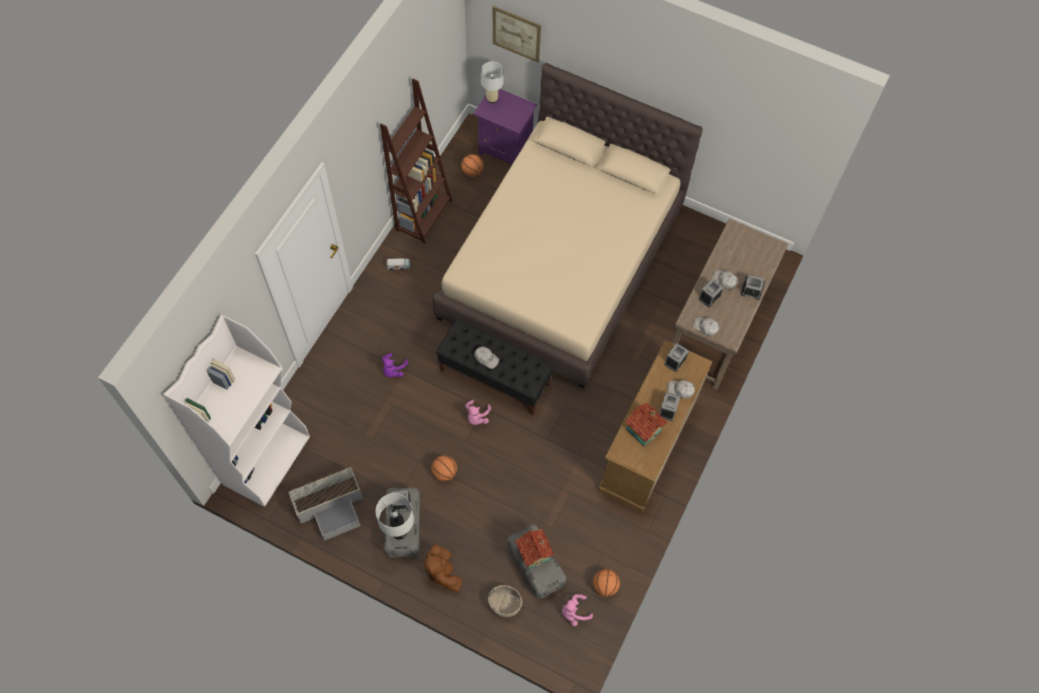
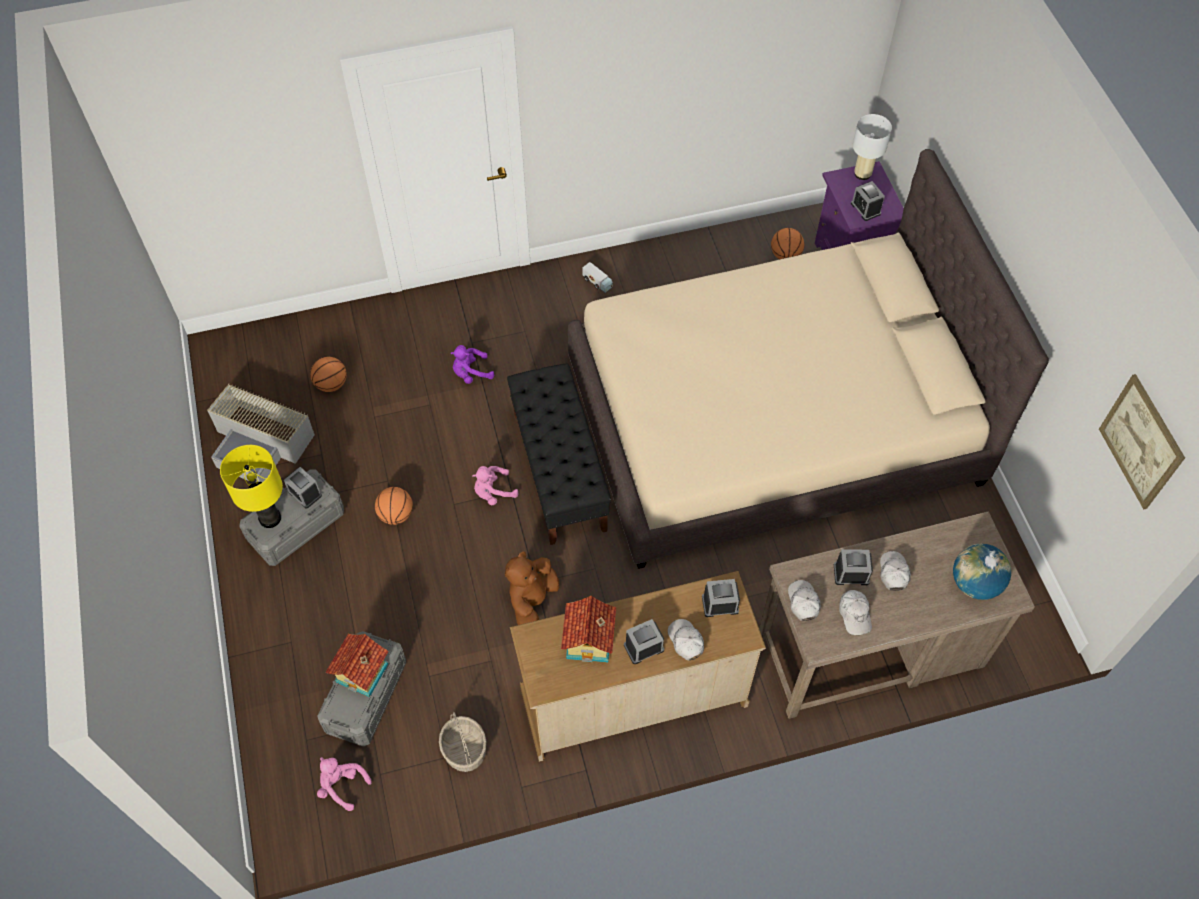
camera: 50 degrees right, 5 degrees down
white bookcase [163,315,310,507] -> none
white table lamp [375,493,414,540] -> yellow table lamp [220,445,283,528]
brown bookcase [380,79,453,244] -> none
brown plush toy [424,544,462,592] -> brown plush toy moved to [505,551,559,625]
white cap [474,347,499,369] -> white cap moved to [839,590,872,635]
basket [488,585,522,617] -> basket moved to [439,712,486,772]
picture [493,6,541,63] -> picture moved to [1099,374,1185,509]
basketball [593,569,620,597] -> basketball moved to [310,357,347,392]
alarm clock [740,275,765,300] -> alarm clock moved to [851,181,885,221]
none -> globe [953,543,1011,600]

